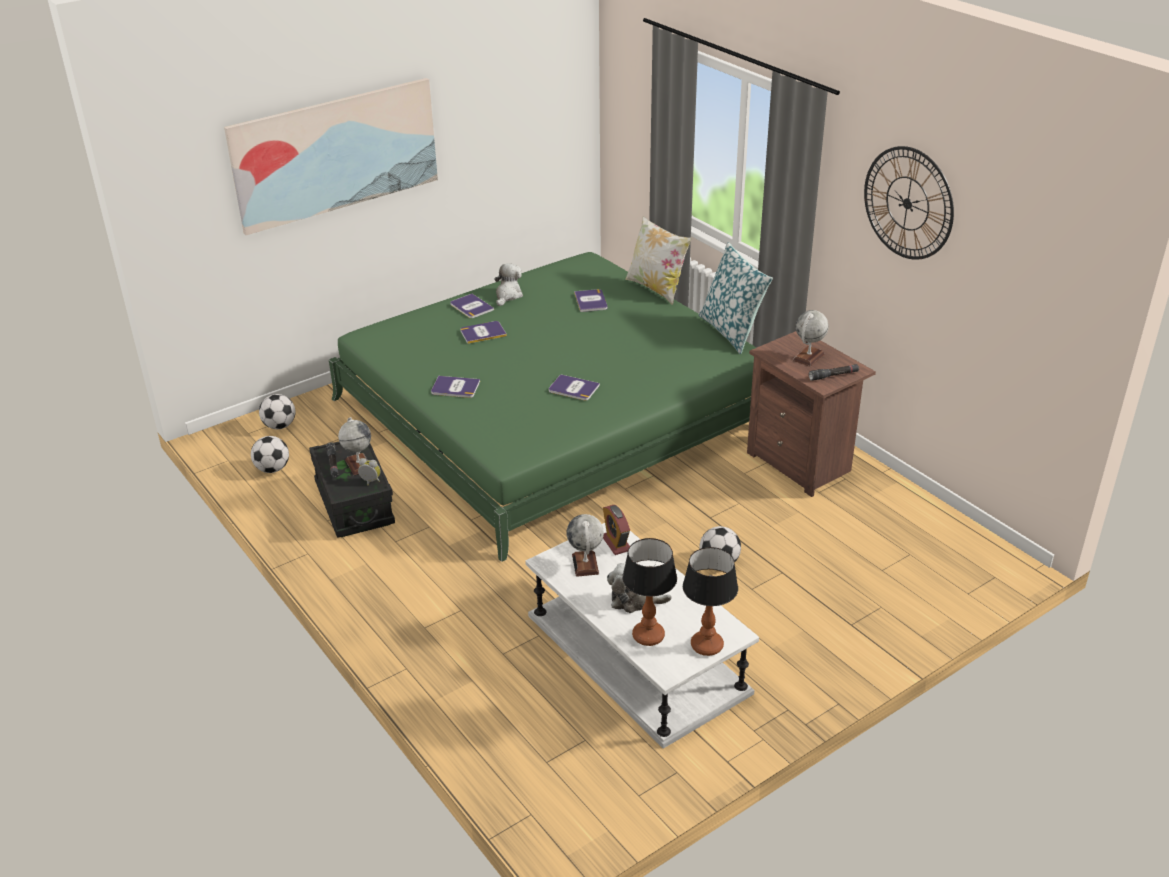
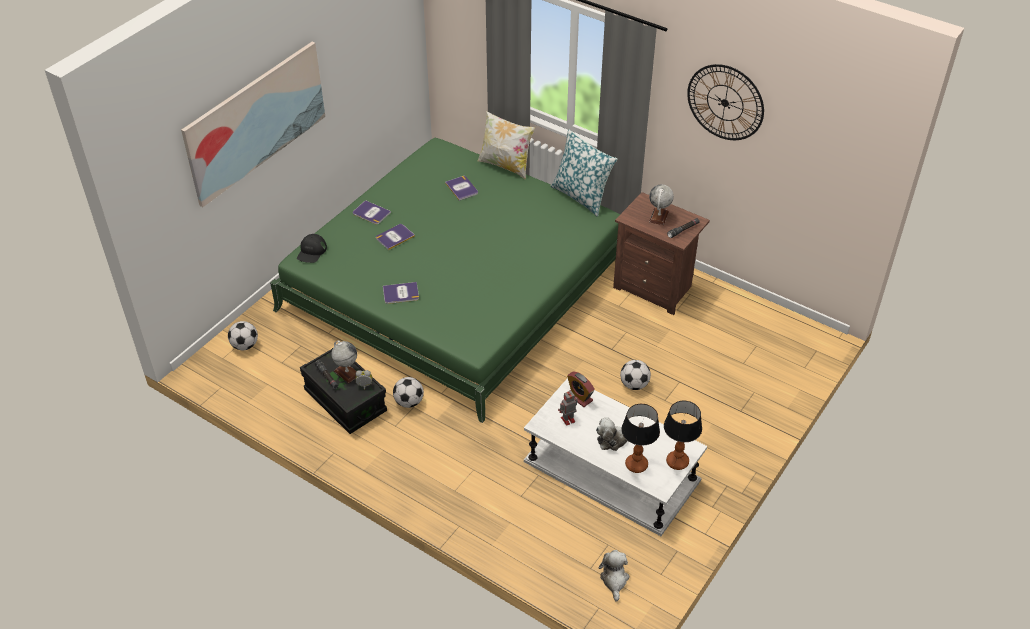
camera: 20 degrees left, 10 degrees up
football [251,436,289,473] -> football moved to [393,377,424,408]
plush toy [494,263,523,306] -> plush toy moved to [599,550,629,602]
book [549,374,600,401] -> none
globe [566,514,604,577] -> toy robot [558,390,577,426]
none -> black cap [297,234,327,263]

